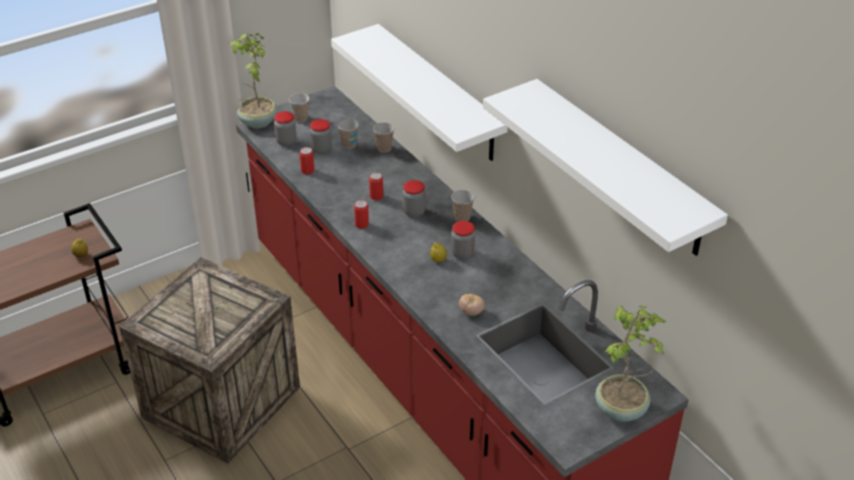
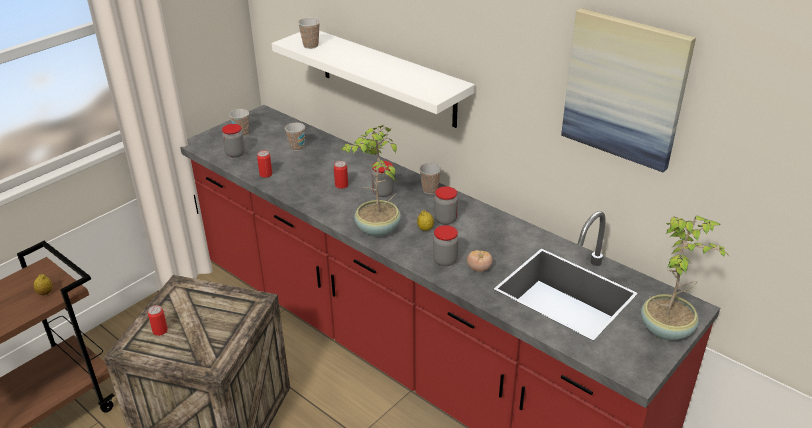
camera: 15 degrees left, 5 degrees down
potted plant [228,32,277,129] -> potted plant moved to [341,125,401,237]
jar [310,119,332,154] -> jar moved to [433,225,459,266]
can [354,200,369,229] -> can moved to [148,305,168,336]
cup [373,122,394,153] -> cup moved to [298,18,320,49]
white shelf [483,79,728,256] -> picture [561,8,696,172]

